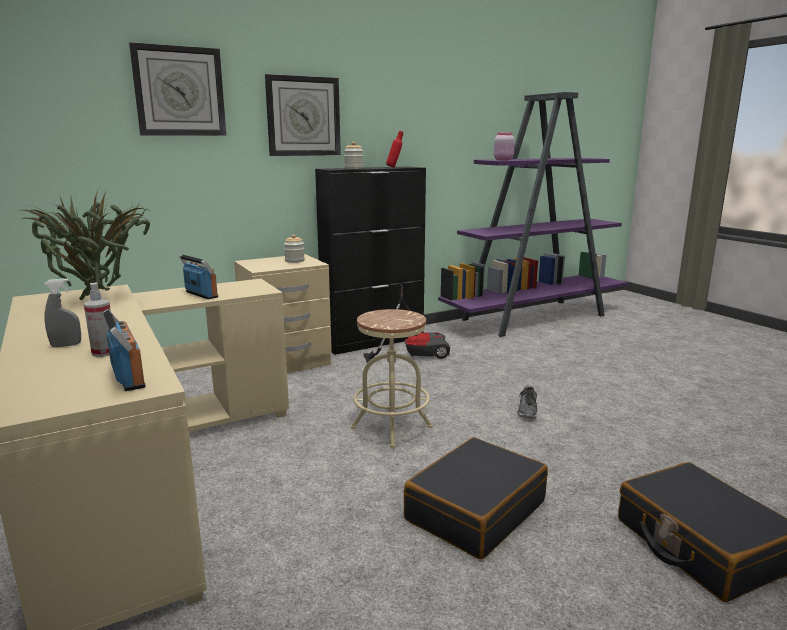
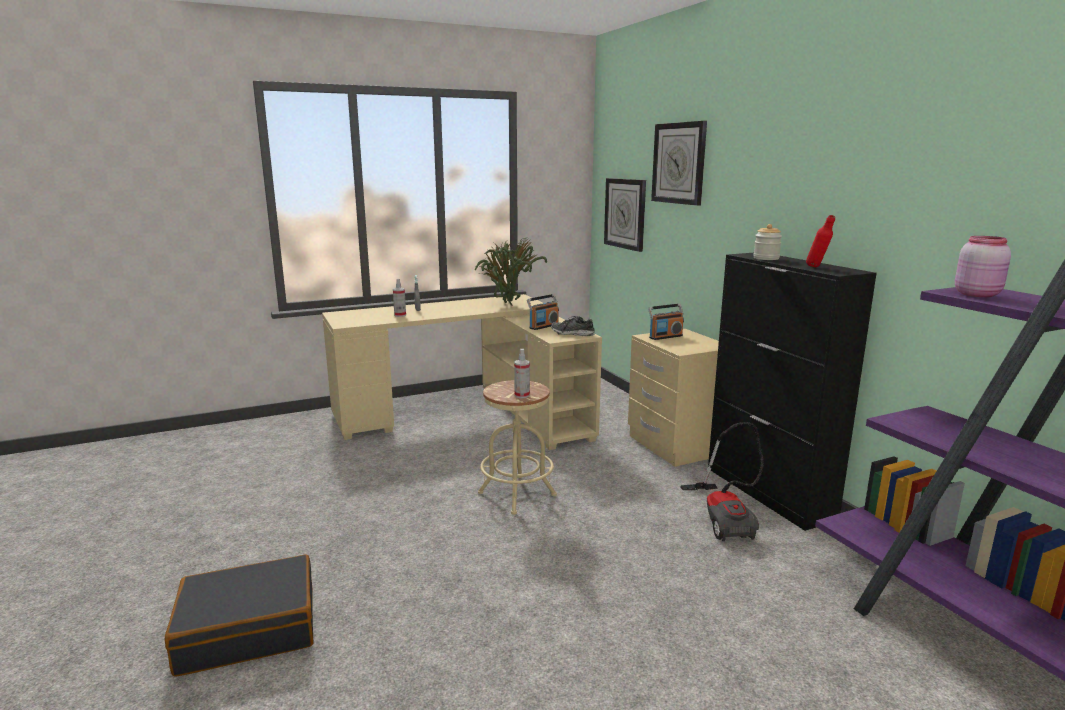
camera: 95 degrees right, 0 degrees up
radio [103,309,146,391] -> radio moved to [648,304,684,340]
wall clock [265,74,341,156] -> wall clock moved to [604,178,646,252]
jar [284,235,305,263] -> none
black suitcase [404,437,548,560] -> none
shoe [517,386,537,419] -> shoe moved to [551,316,595,336]
none -> spray bottle [514,349,530,398]

